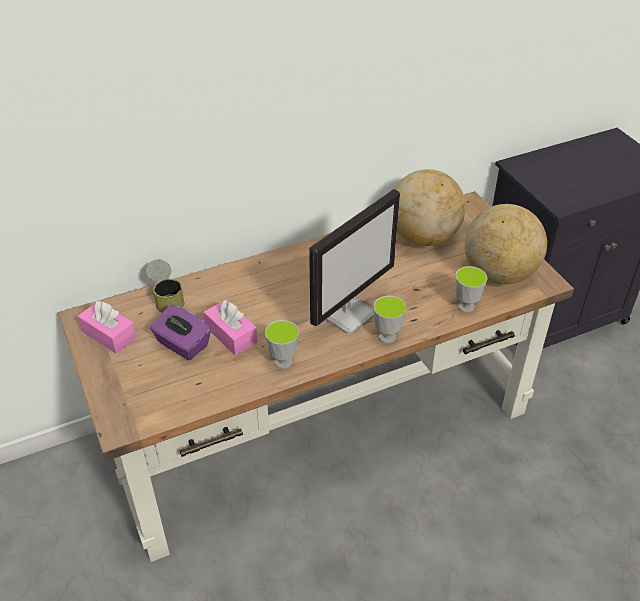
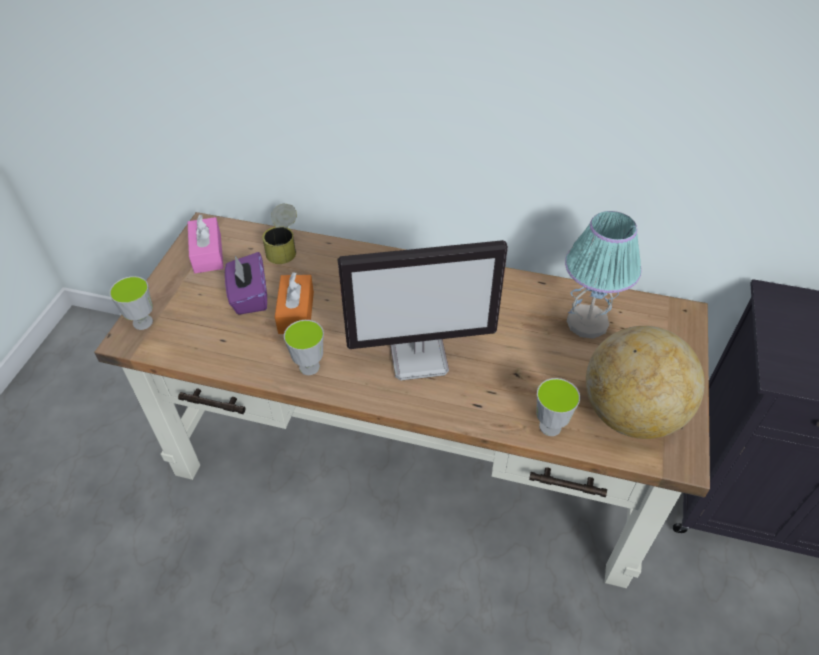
camera: 40 degrees right, 5 degrees up
pink tissue box [204,300,257,355] -> orange tissue box [275,272,314,334]
cup [373,296,406,343] -> cup moved to [109,276,153,330]
globe [394,169,466,246] -> table lamp [565,211,642,339]

